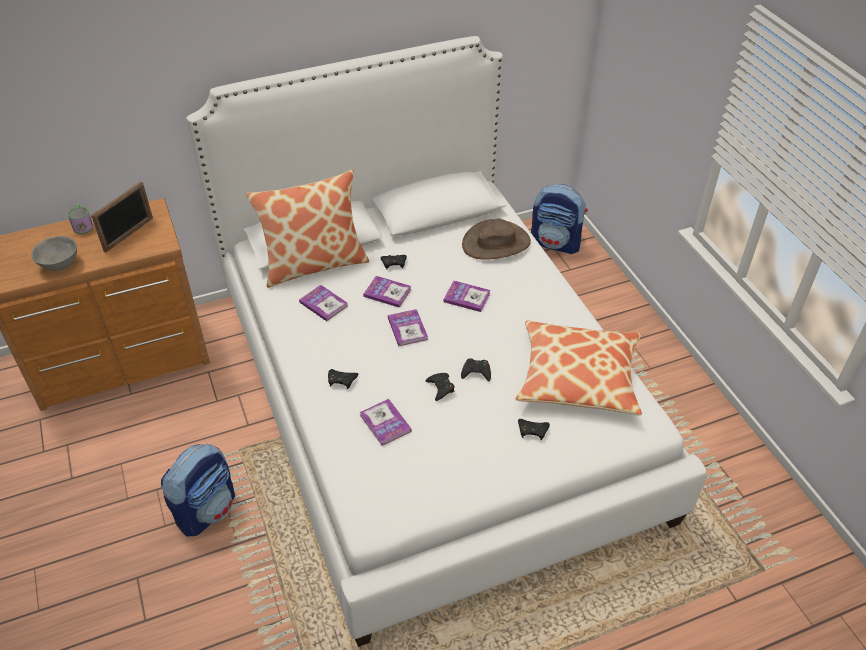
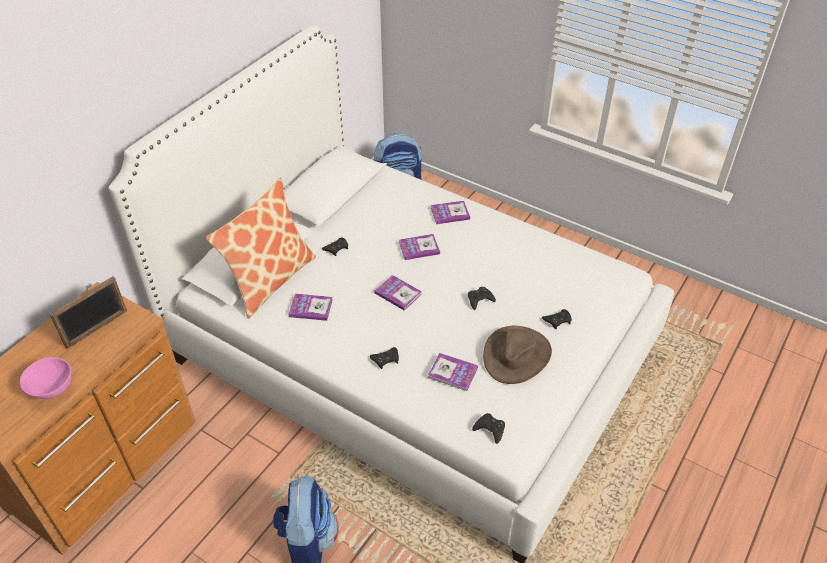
camera: 35 degrees left, 0 degrees up
grey bowl [31,236,77,271] -> pink bowl [20,357,72,399]
mug [68,204,93,234] -> none
picture frame [91,181,153,253] -> picture frame turned 45 degrees clockwise [50,276,127,349]
book [363,276,411,308] -> book moved to [431,201,470,224]
black game controller [426,373,454,401] -> black game controller moved to [472,413,505,444]
brown hat [462,219,531,260] -> brown hat moved to [483,326,552,384]
pillow [516,321,642,415] -> none

